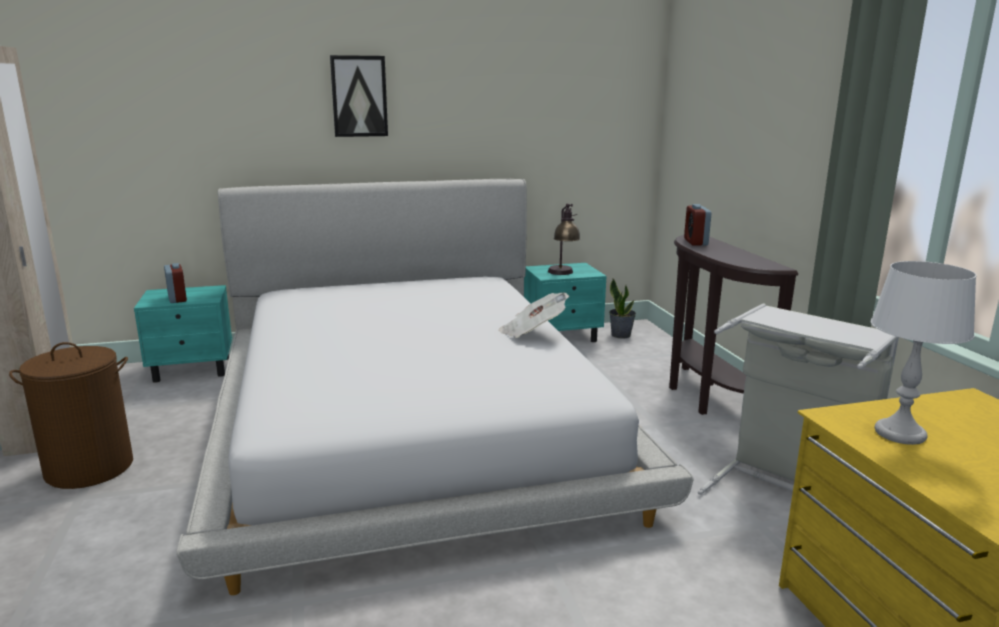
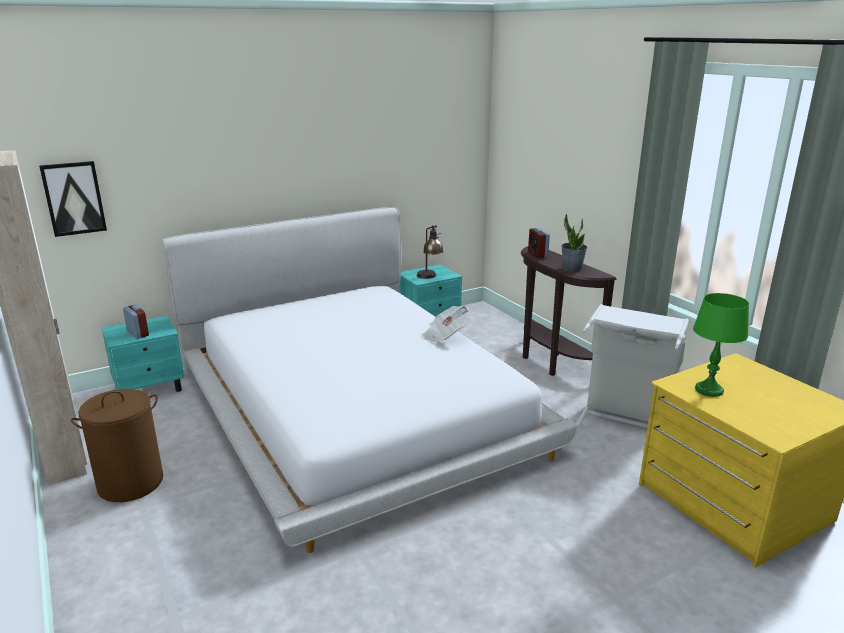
camera: 15 degrees left, 5 degrees up
picture [330,55,388,137] -> picture moved to [39,161,107,237]
potted plant [609,279,636,339] -> potted plant moved to [561,214,587,272]
white table lamp [870,261,977,445] -> green table lamp [693,293,749,397]

